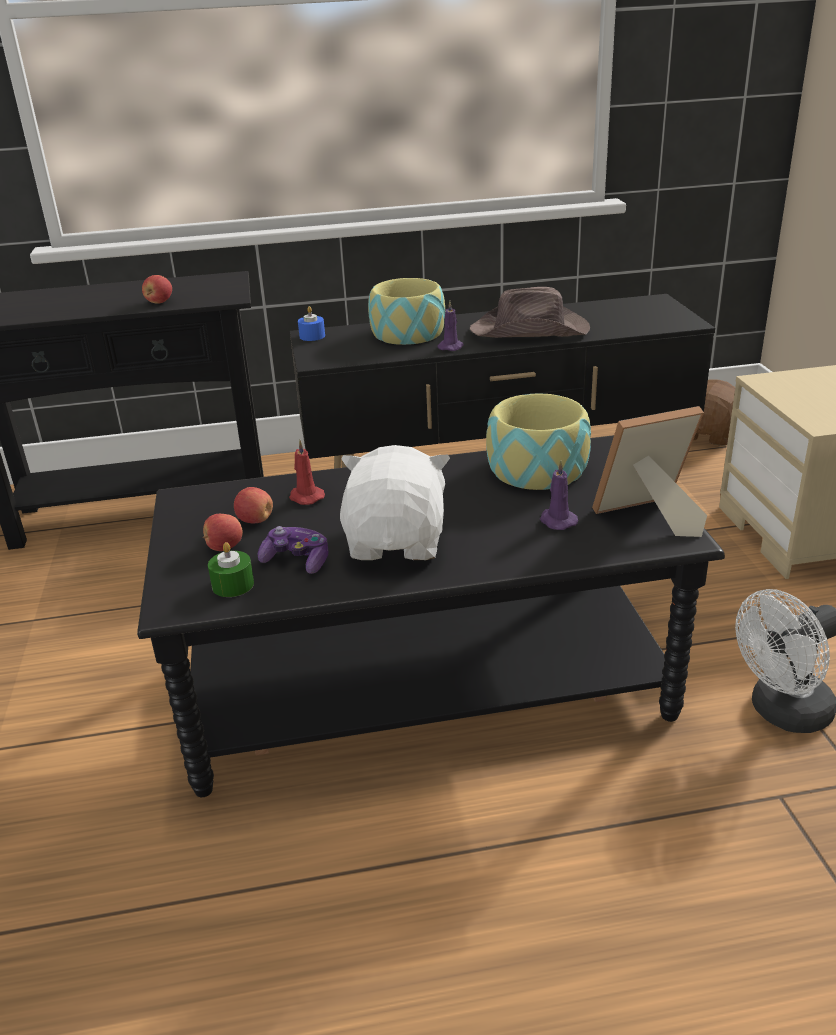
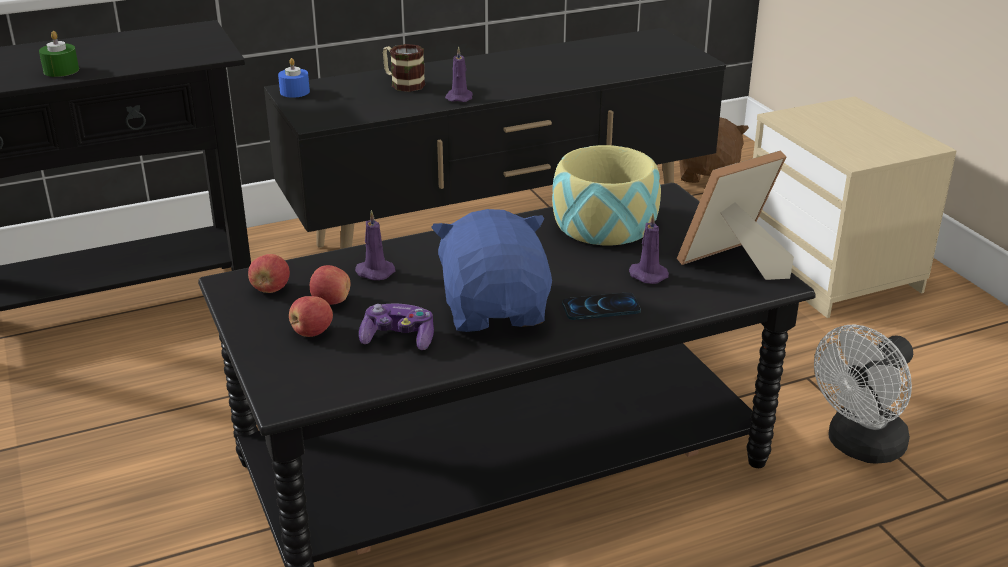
camera: 15 degrees left, 0 degrees up
apple [142,275,172,304] -> apple moved to [248,254,290,293]
green candle [208,542,254,597] -> green candle moved to [39,31,79,77]
red candle [289,440,325,505] -> purple candle [355,210,395,280]
white plush toy [340,445,450,560] -> blue plush toy [431,209,552,332]
bowl [368,278,445,345] -> mug [383,44,425,92]
brown hat [470,287,590,338] -> none
none -> phone [562,292,641,320]

